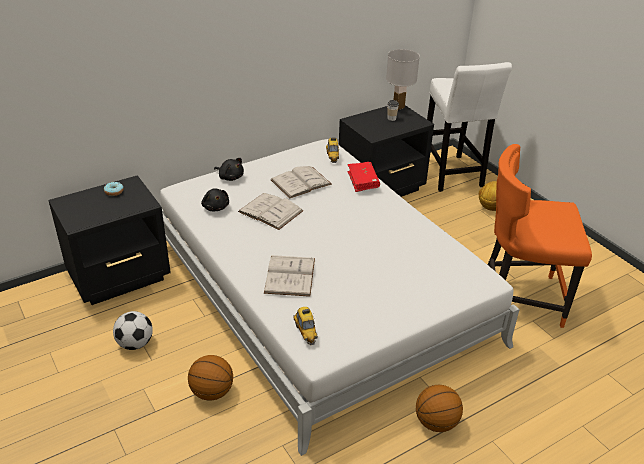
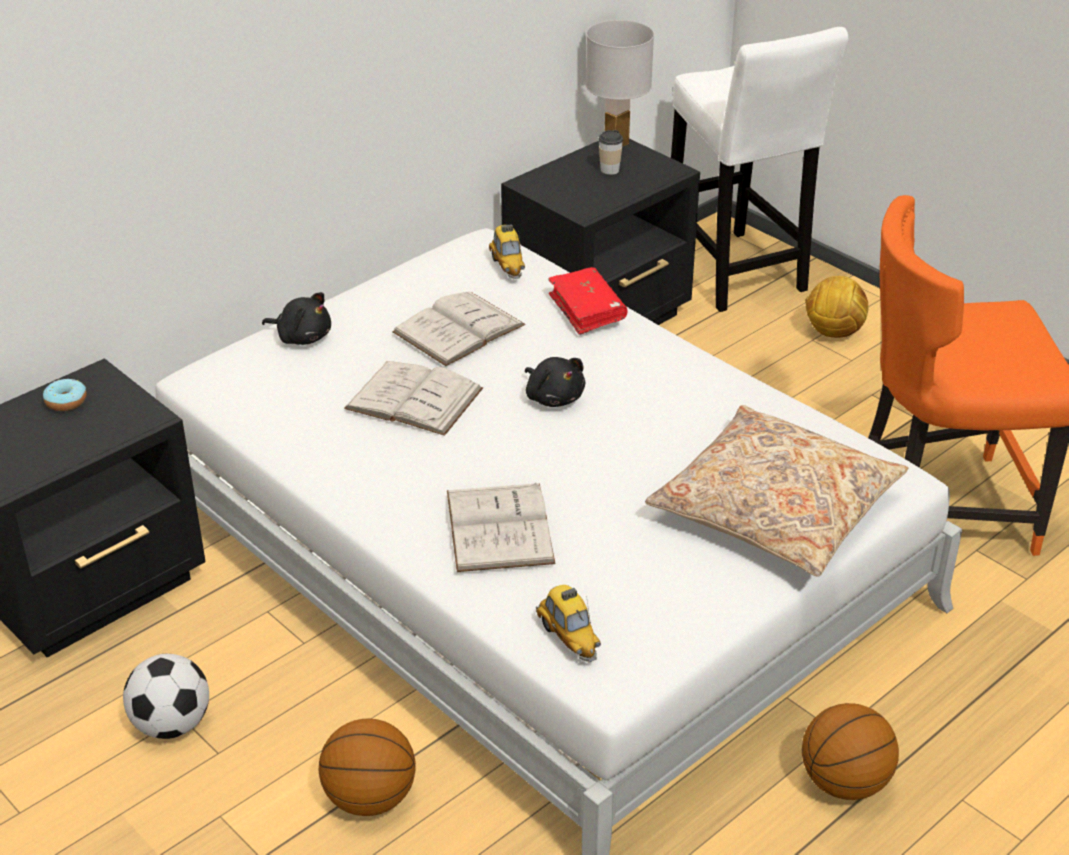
camera: 10 degrees left, 0 degrees up
black plush toy [201,188,229,211] -> black plush toy moved to [525,357,585,407]
none -> beige pillow [645,405,908,577]

